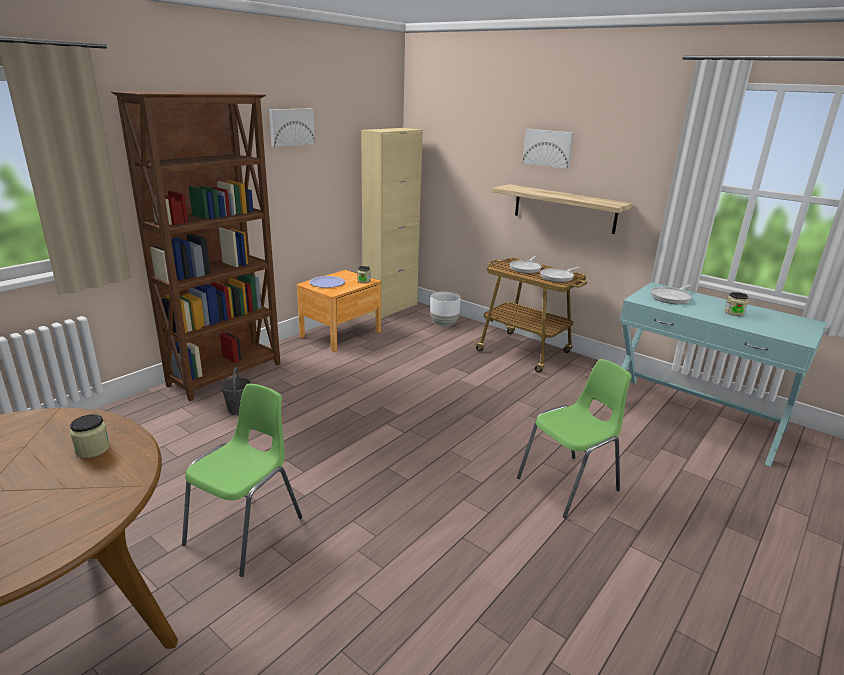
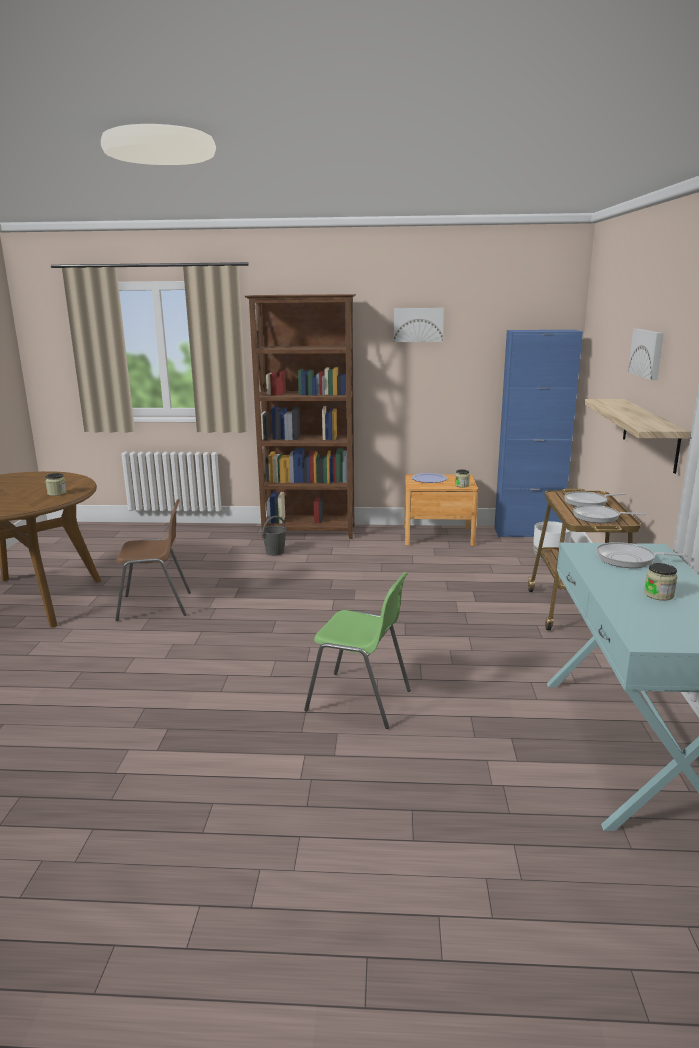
camera: 55 degrees right, 5 degrees down
green chair [182,384,303,577] -> brown chair [115,499,191,621]
beige cabinet [361,128,423,319] -> blue cabinet [494,330,583,538]

